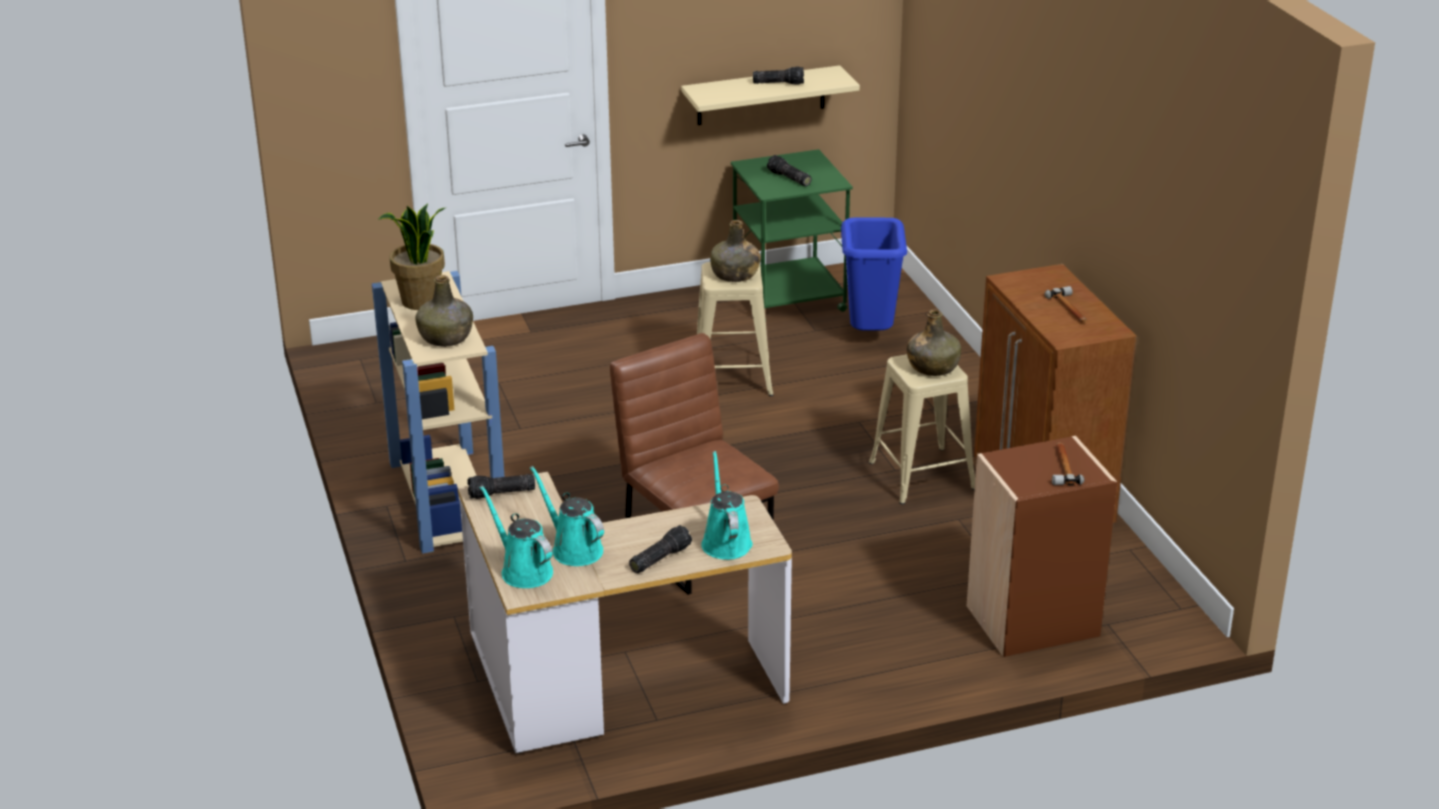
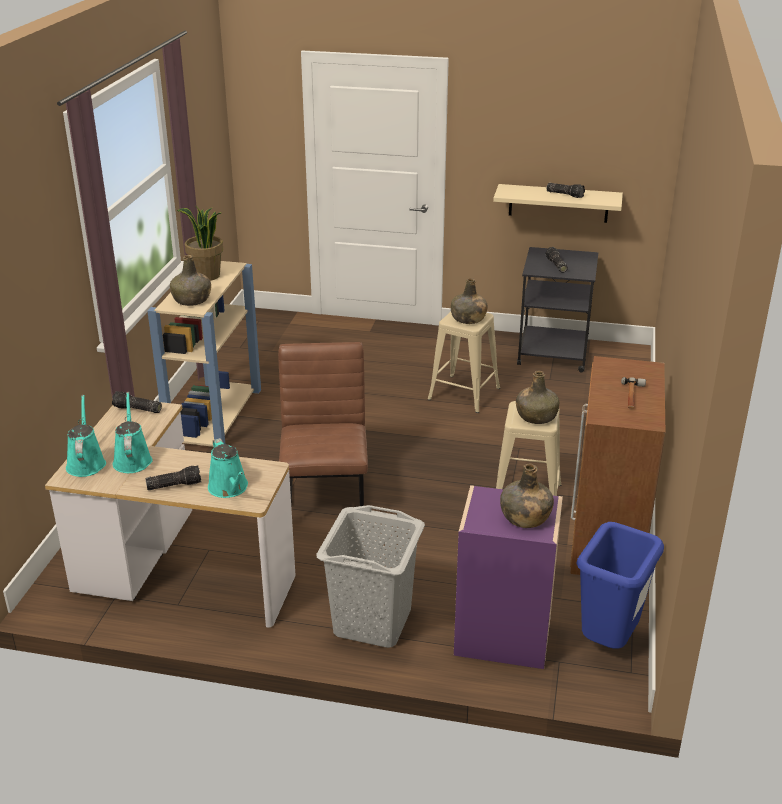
camera: 30 degrees right, 0 degrees up
turquoise watering can [701,451,753,560] -> turquoise watering can turned 135 degrees clockwise [208,438,248,498]
green cart [731,149,853,319] -> black cart [517,247,599,373]
blue trash can [841,218,907,331] -> blue trash can moved to [576,522,664,649]
brown bookcase [967,436,1117,657] -> purple bookcase [454,485,563,669]
hammer [1052,443,1084,485] -> green bottle [500,463,554,528]
none -> grey laundry basket [316,505,425,648]

